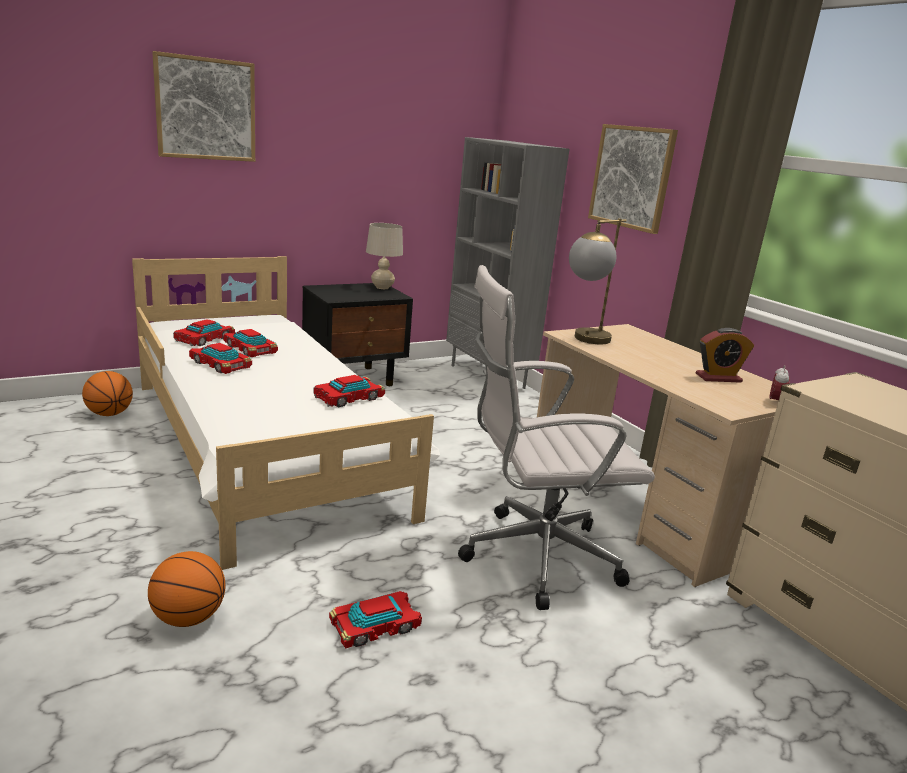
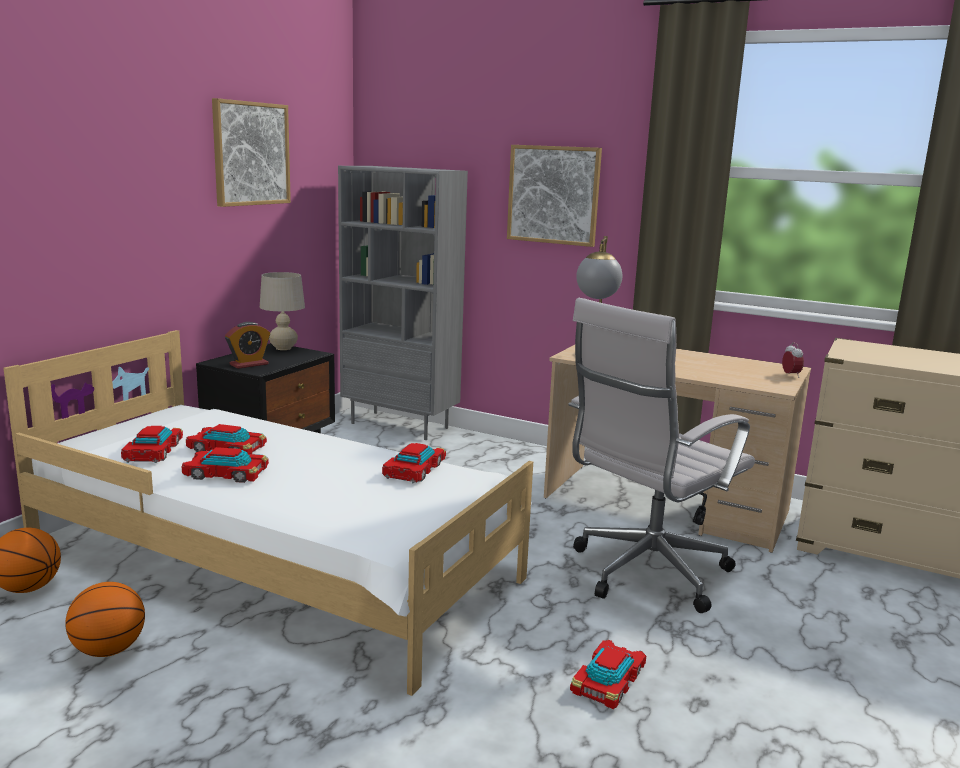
camera: 30 degrees left, 5 degrees down
basketball [148,551,226,627] -> basketball moved to [65,582,145,657]
picture [152,51,255,162] -> picture moved to [212,98,291,207]
alarm clock [696,328,754,383] -> alarm clock moved to [225,322,270,369]

